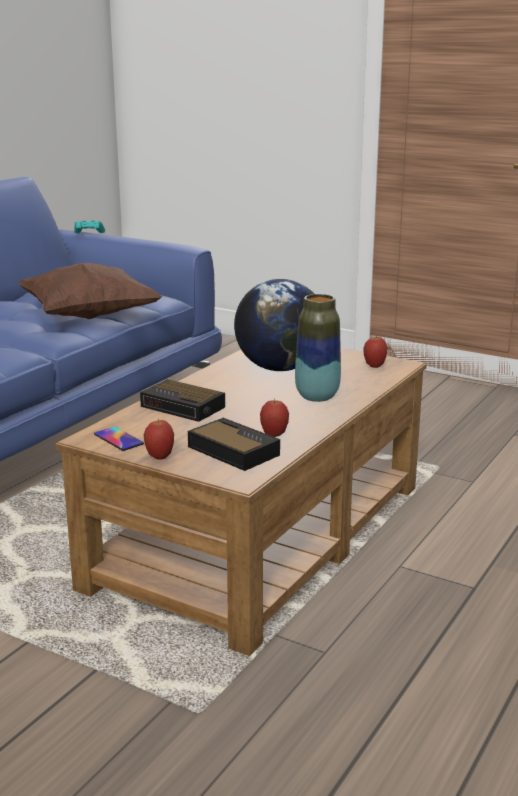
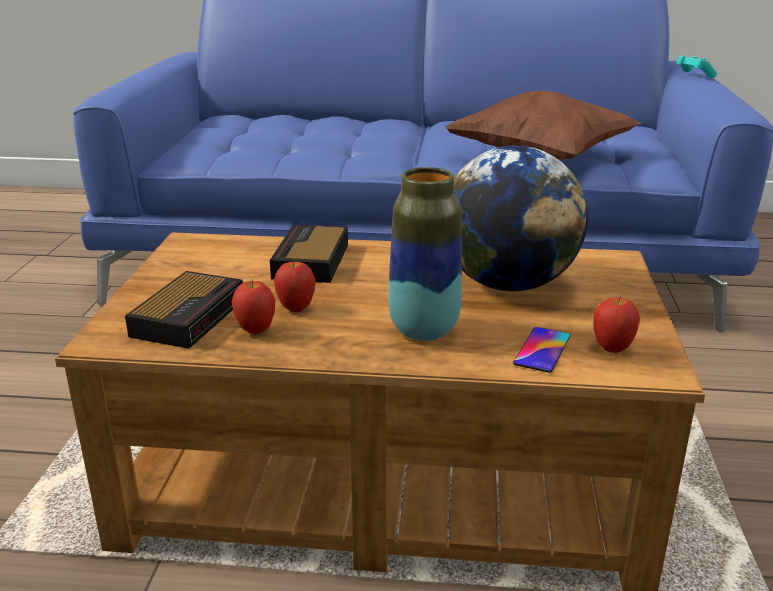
camera: 65 degrees right, 5 degrees up
phone [94,427,144,451] -> phone moved to [513,327,570,373]
apple [144,420,174,460] -> apple moved to [274,260,316,312]

